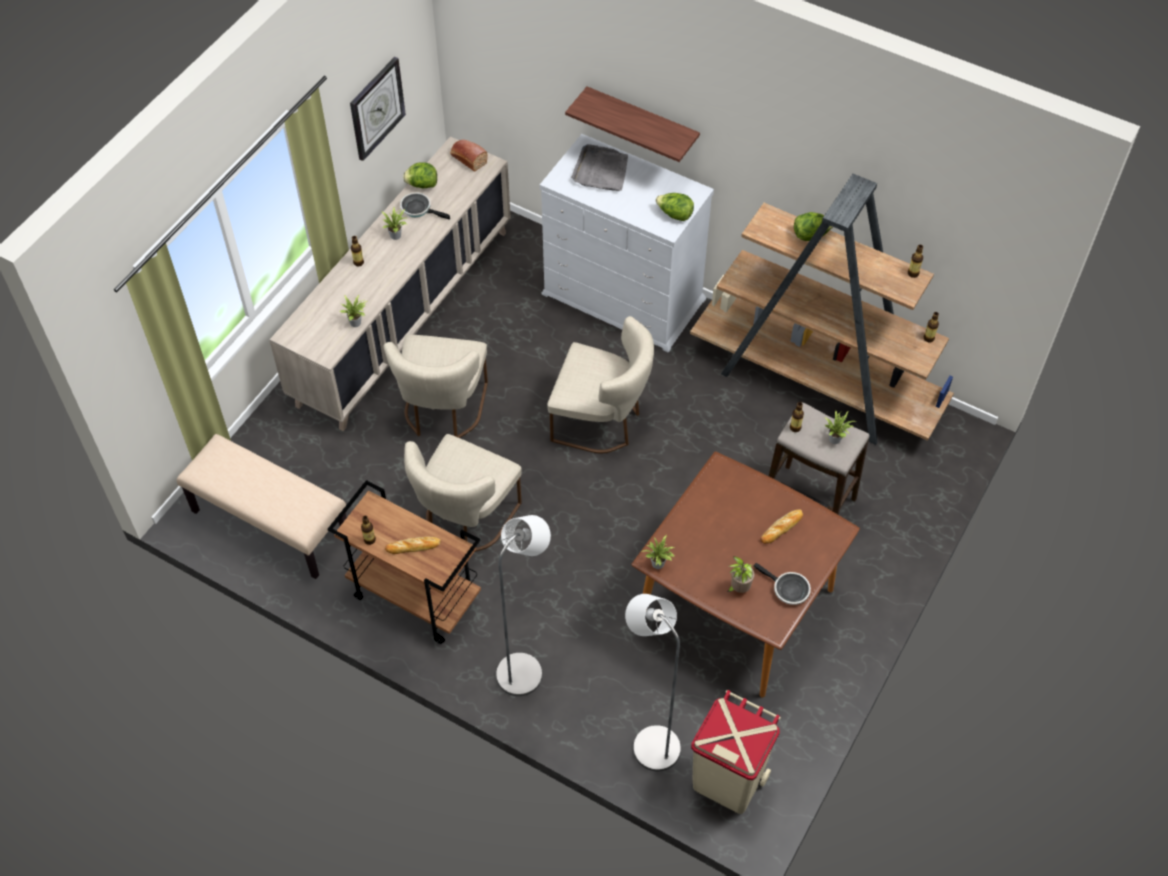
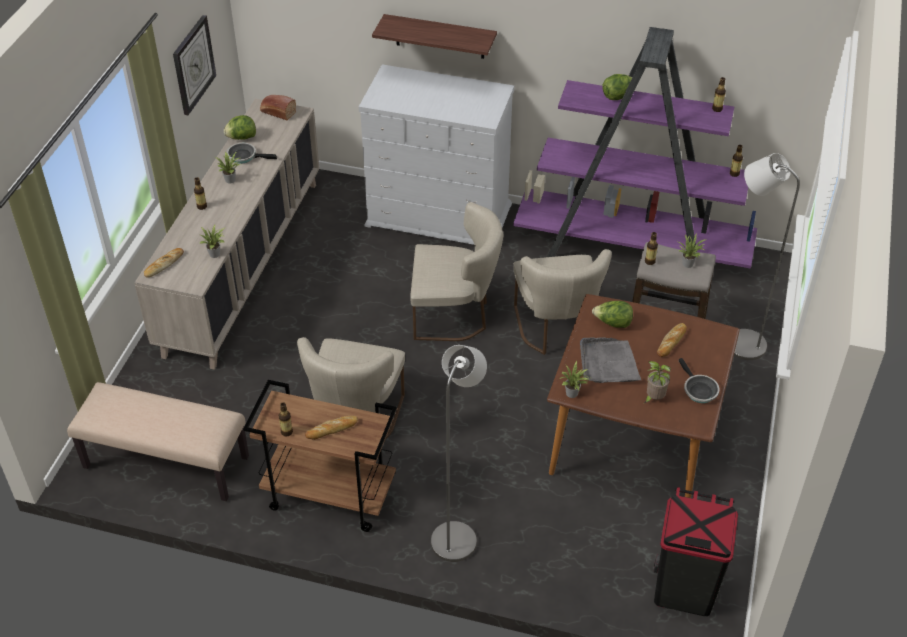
camera: 15 degrees left, 10 degrees down
beige chair [383,334,488,438] -> beige chair moved to [514,249,612,355]
grey tray [571,144,628,191] -> grey tray moved to [580,337,641,383]
grey floor lamp [625,594,681,771] -> grey floor lamp moved to [734,153,800,360]
lettuce [655,193,694,221] -> lettuce moved to [592,301,633,328]
brown bookcase [690,174,954,445] -> purple bookcase [513,27,757,269]
beige trash can [691,690,781,814] -> black trash can [654,487,738,616]
frying pan [753,563,811,605] -> frying pan turned 45 degrees clockwise [679,358,719,403]
none -> bread [144,248,184,277]

